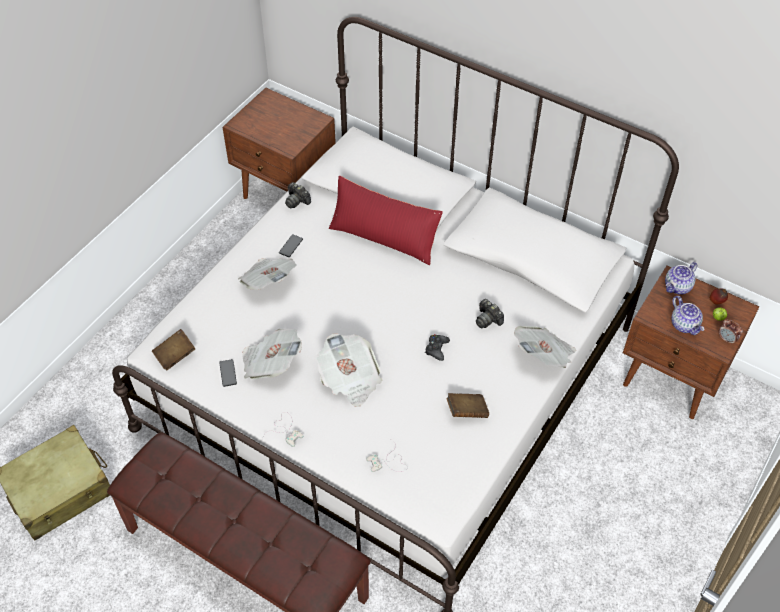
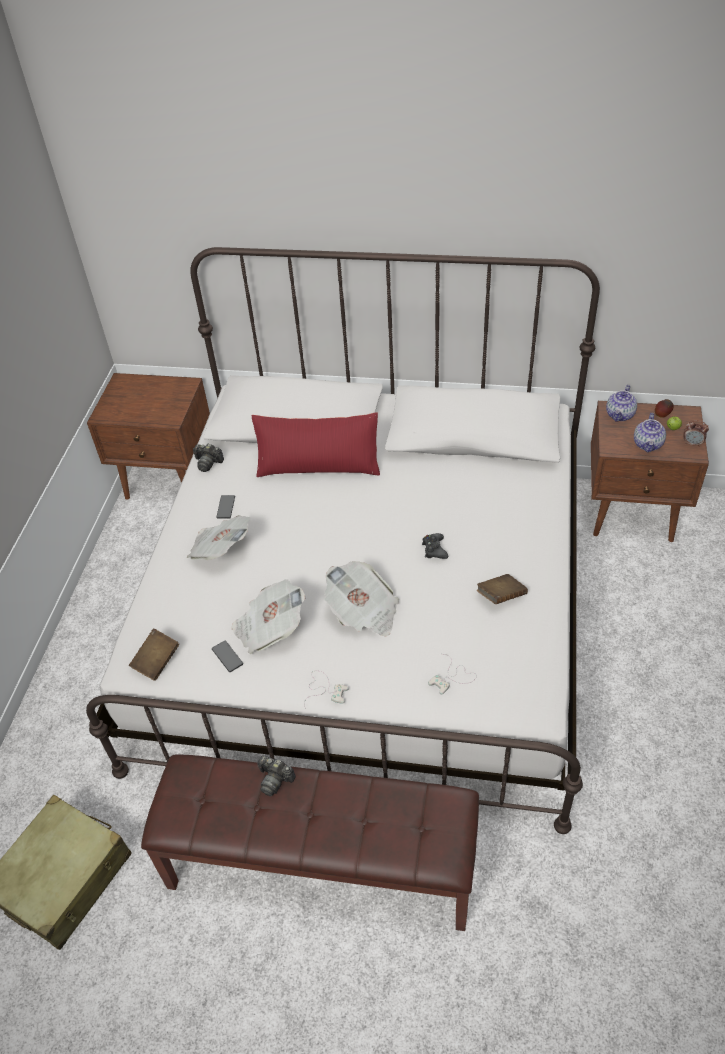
camera: 20 degrees left, 5 degrees down
camera [476,299,504,328] -> camera moved to [257,755,296,796]
newspaper [514,326,576,368] -> none
teapot [671,296,704,335] -> teapot turned 60 degrees clockwise [634,413,666,452]

